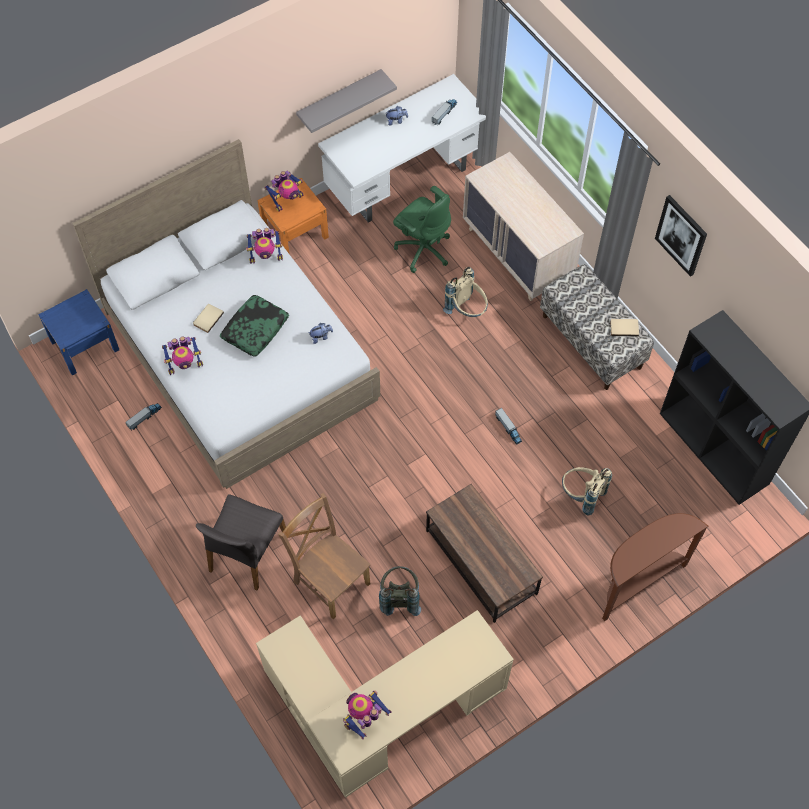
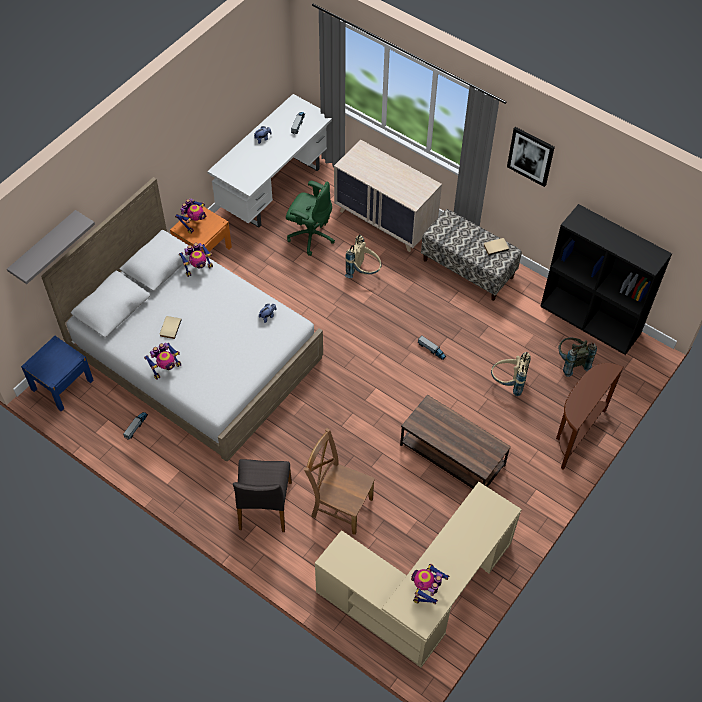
camera: 20 degrees left, 5 degrees down
pillow [220,295,289,356] -> none
grey shelf [296,69,397,133] -> grey shelf moved to [7,210,95,284]
grey backpack [379,566,421,616] -> grey backpack moved to [558,338,597,377]

